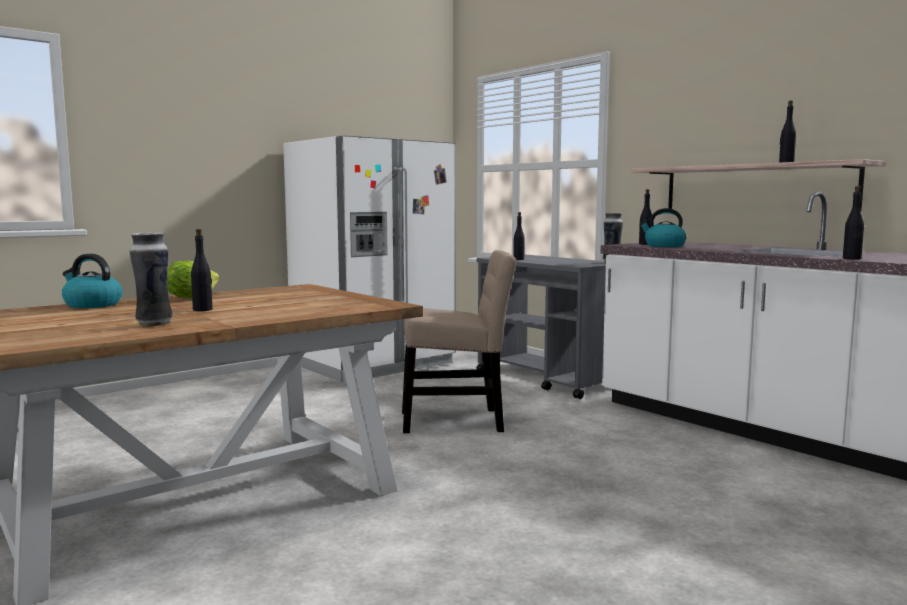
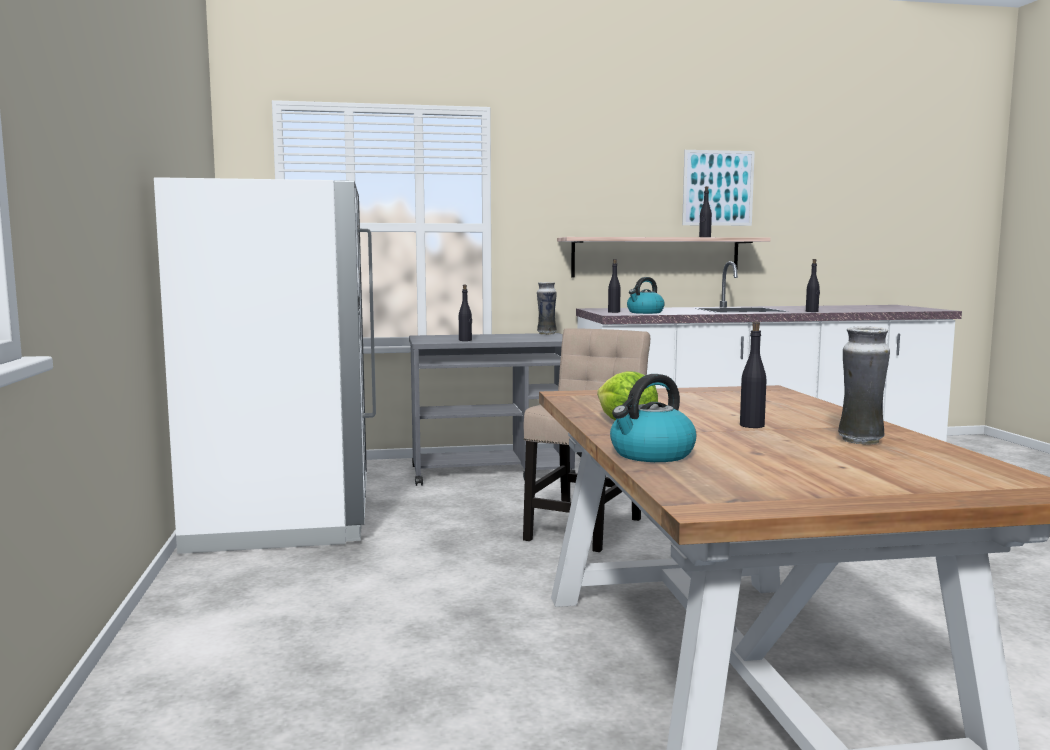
camera: 60 degrees left, 0 degrees up
none -> picture [682,150,755,226]

